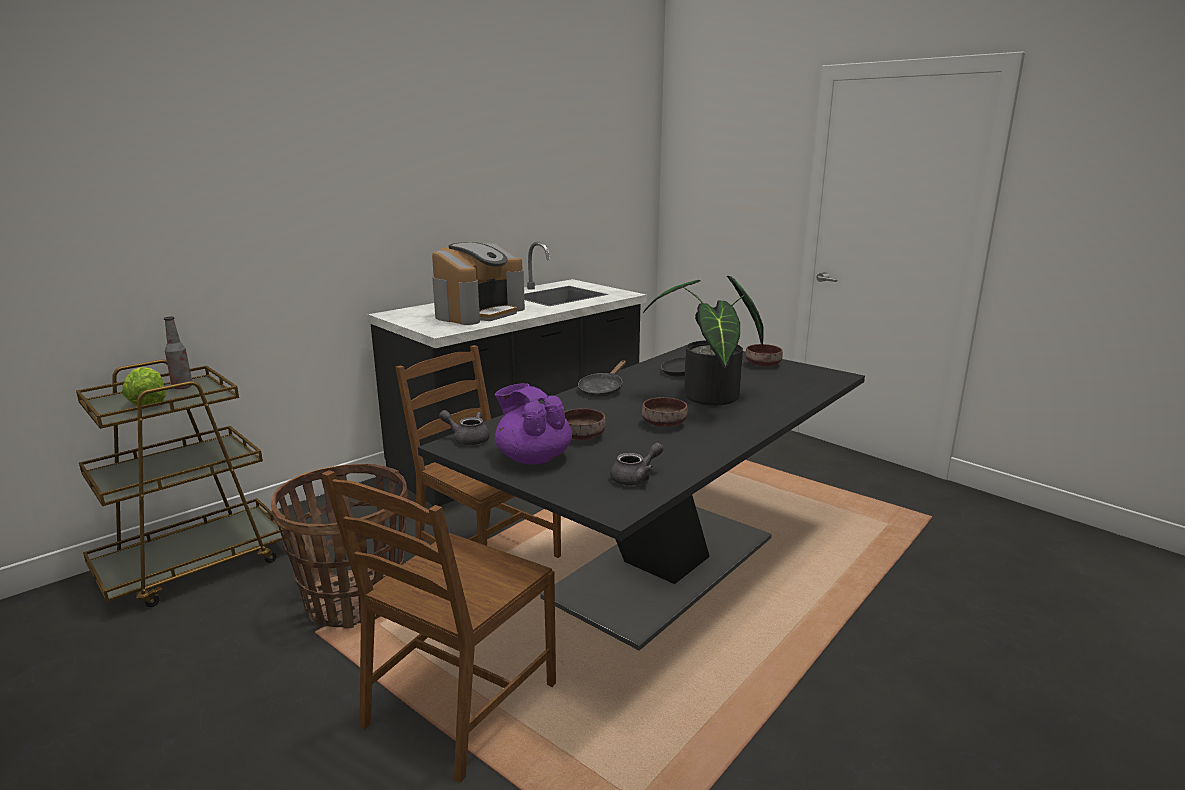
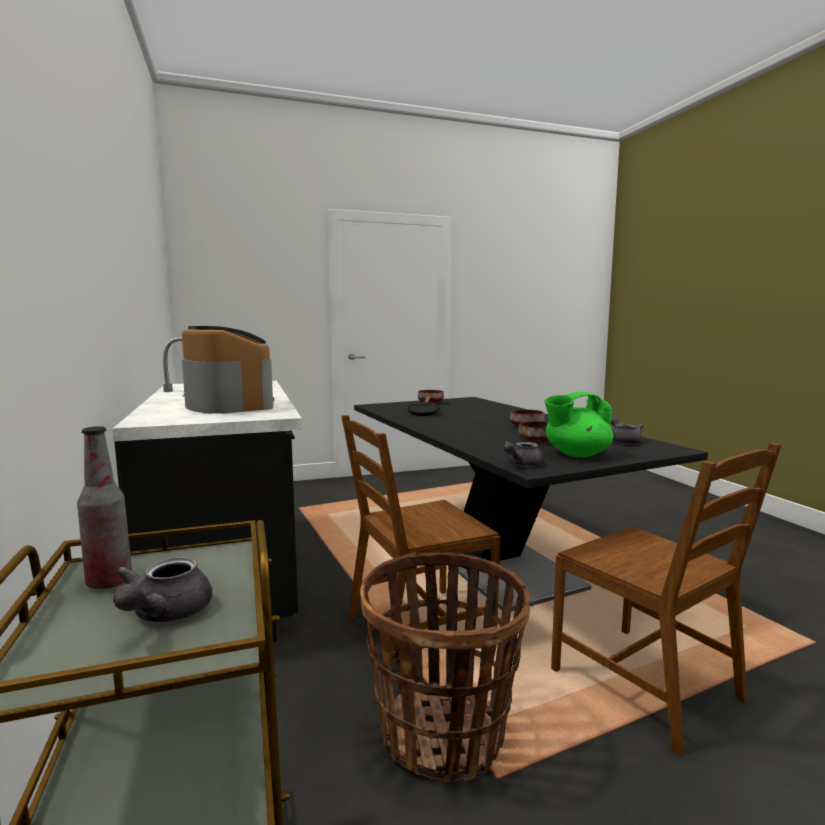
camera: 65 degrees left, 10 degrees down
lettuce [122,367,167,405] -> grey teapot [113,557,212,622]
purple teapot [495,383,572,465] -> green teapot [545,392,613,457]
black frying pan [578,360,626,397] -> none
potted plant [643,276,764,405] -> none

